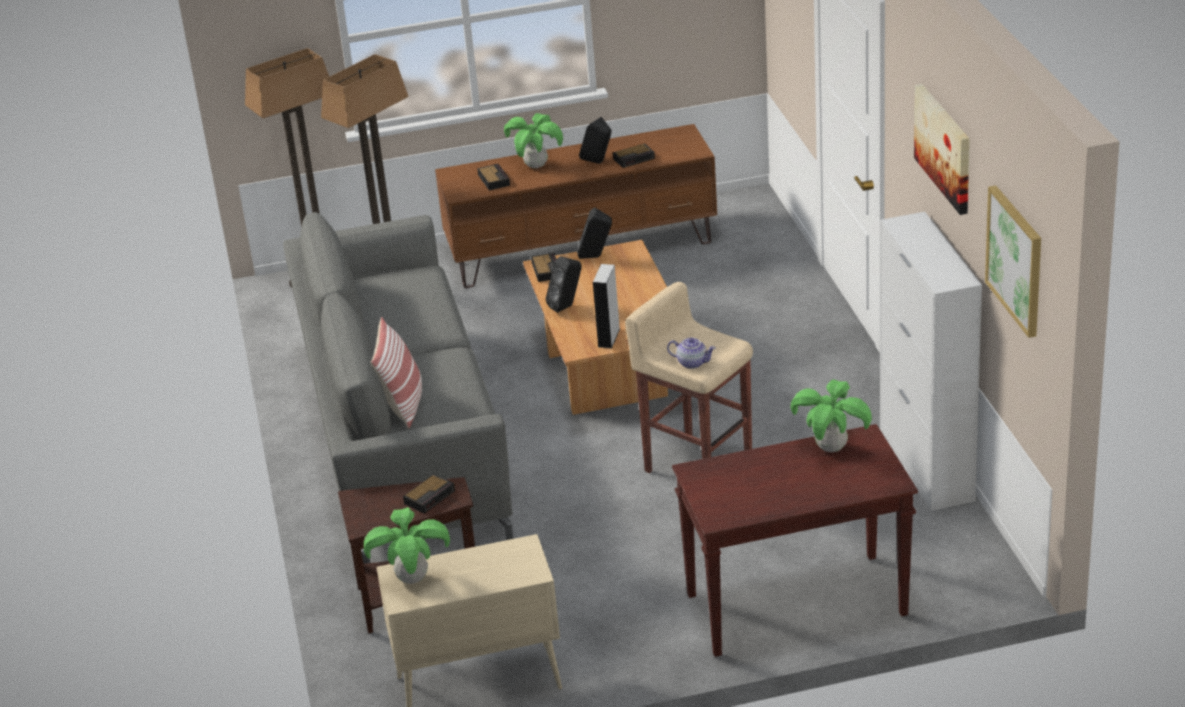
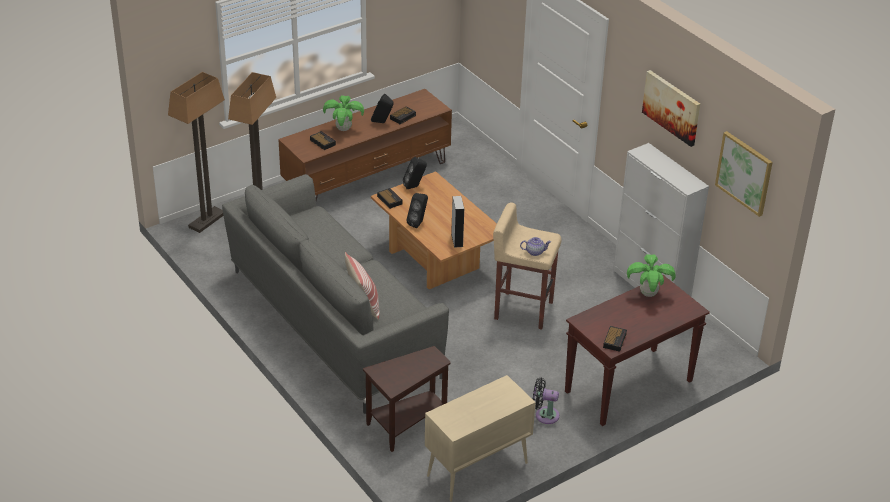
camera: 25 degrees left, 5 degrees up
potted plant [364,507,450,584] -> none
alarm clock [403,474,455,514] -> alarm clock moved to [603,326,627,352]
none -> black fan [533,378,560,424]

